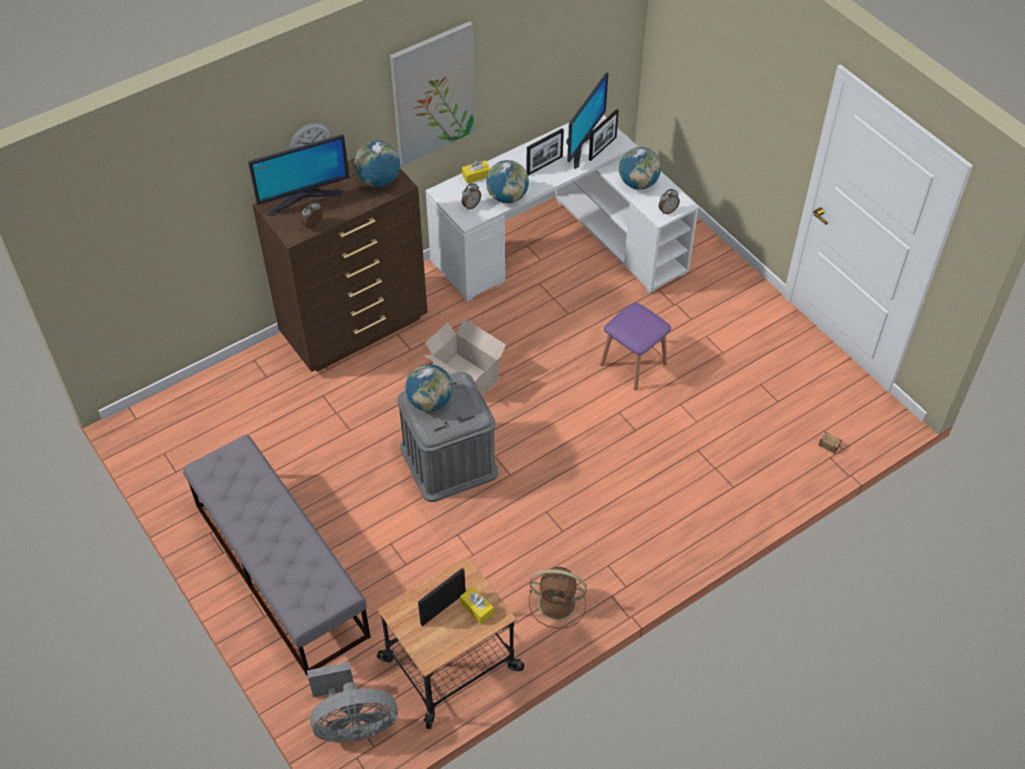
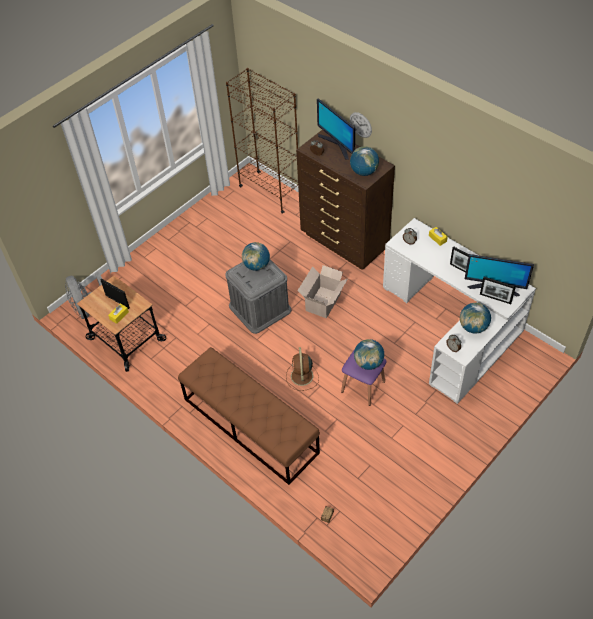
camera: 80 degrees right, 0 degrees up
grey bench [183,434,371,675] -> none
picture [390,21,476,165] -> none
globe [486,160,529,203] -> globe moved to [354,339,384,370]
brown fan [529,567,587,628] -> brown fan moved to [286,347,319,391]
none -> brown bench [178,347,320,485]
none -> brown bookcase [226,68,298,214]

